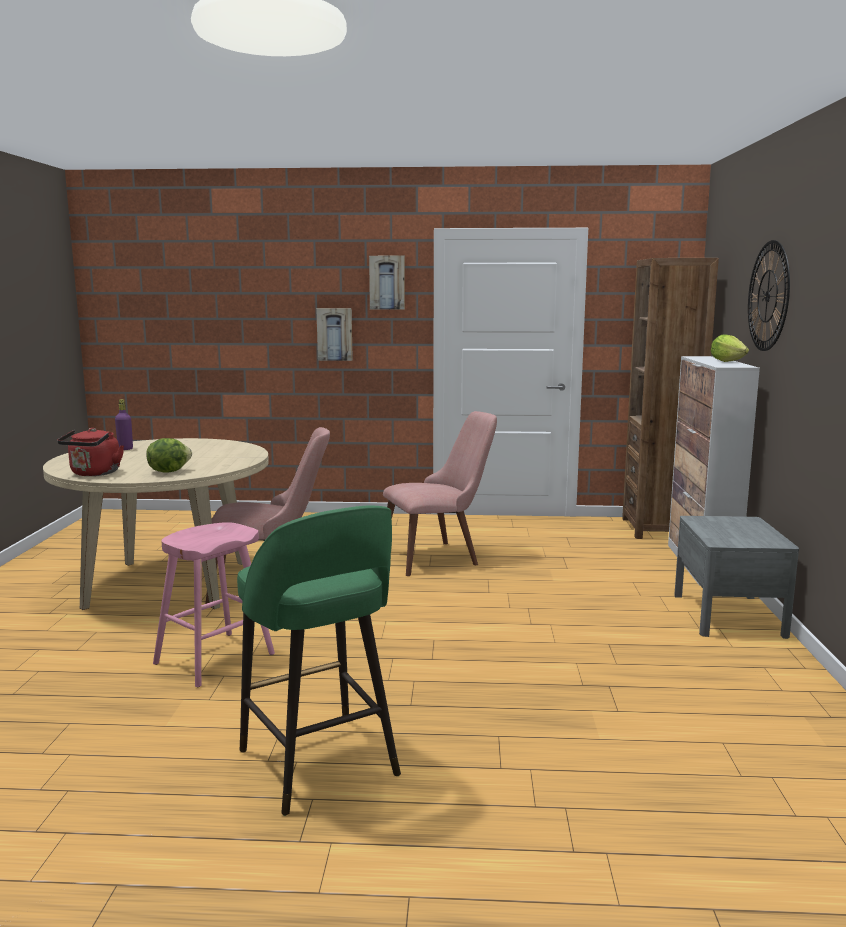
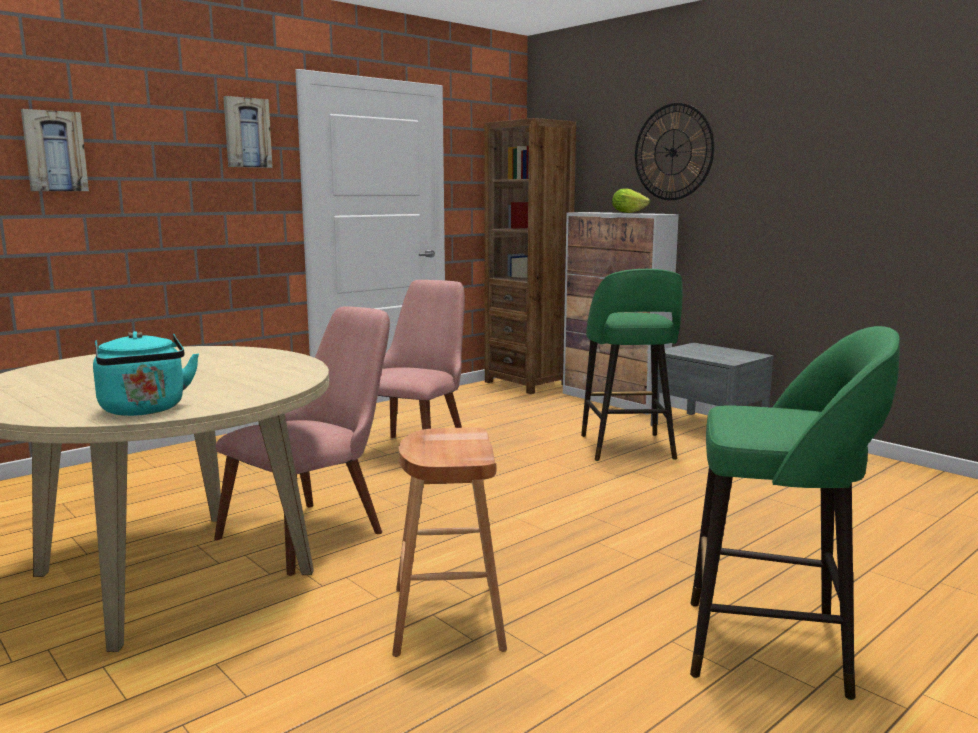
camera: 45 degrees left, 0 degrees up
red kettle [57,428,124,476] -> turquoise kettle [93,331,199,416]
purple bottle [115,399,133,450] -> none
lettuce [146,438,192,473] -> none
pink stool [153,522,275,687] -> brown stool [392,427,507,657]
picture [316,308,353,361] -> picture moved to [21,109,89,191]
none -> green stool [581,269,682,461]

